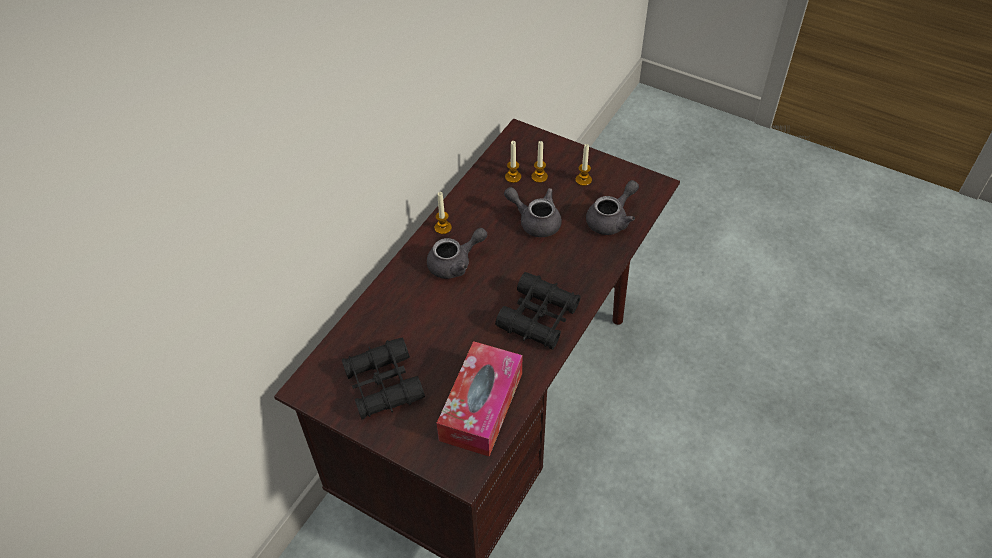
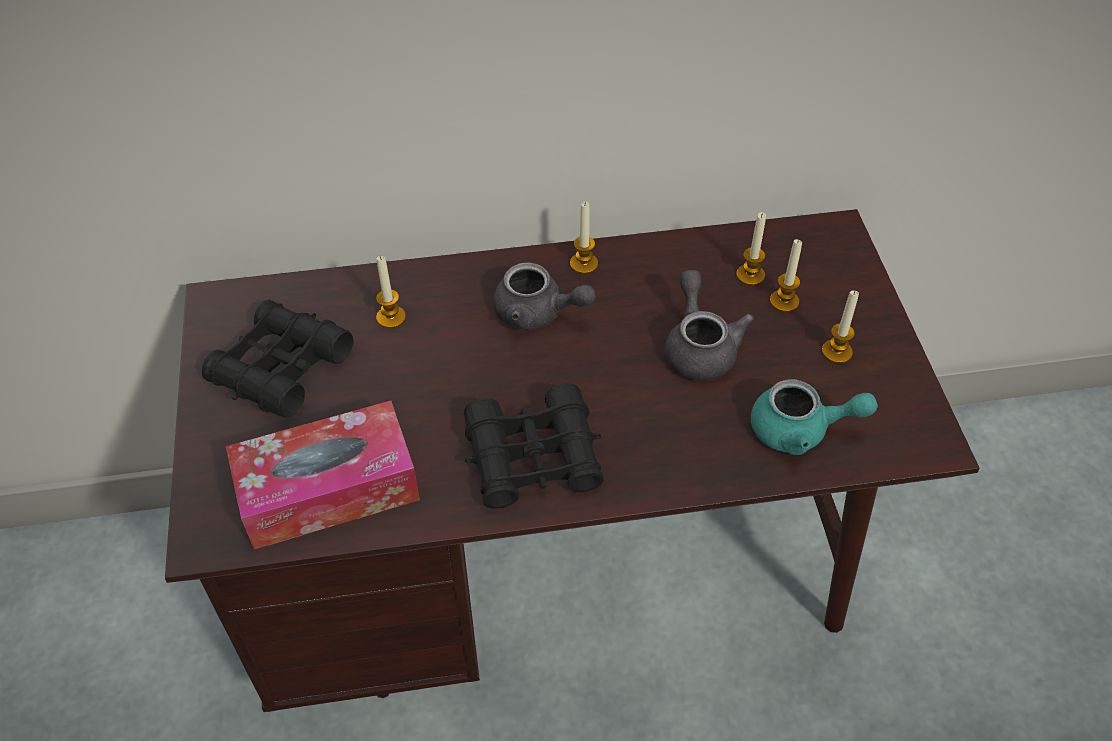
camera: 50 degrees right, 0 degrees up
grey teapot [586,180,639,235] -> turquoise teapot [751,379,878,455]
none -> candle [376,256,406,329]

